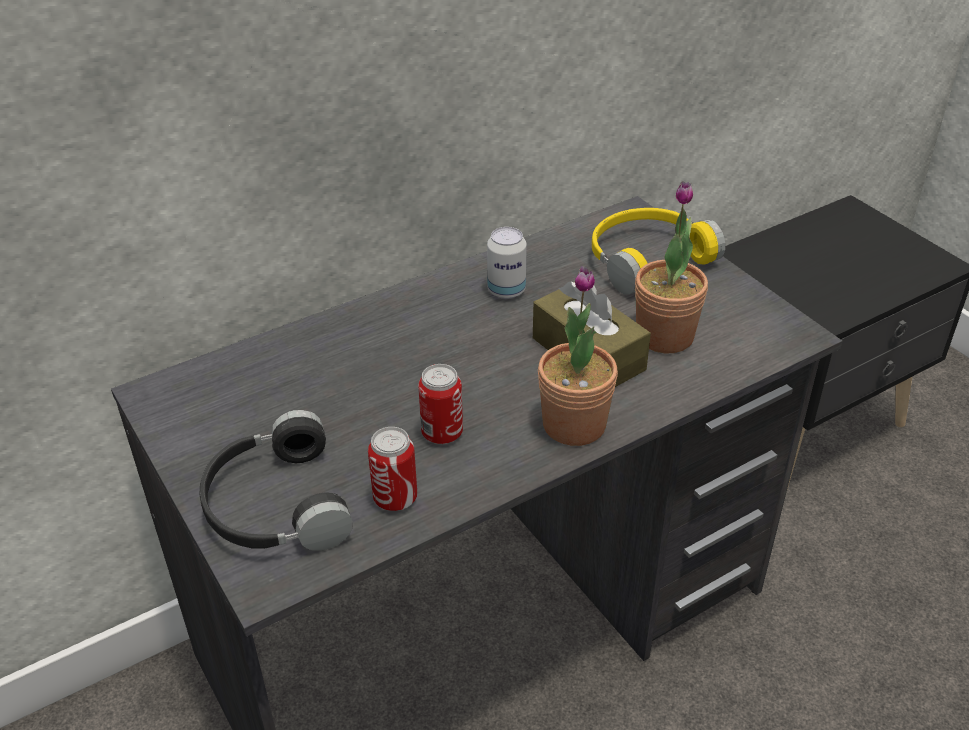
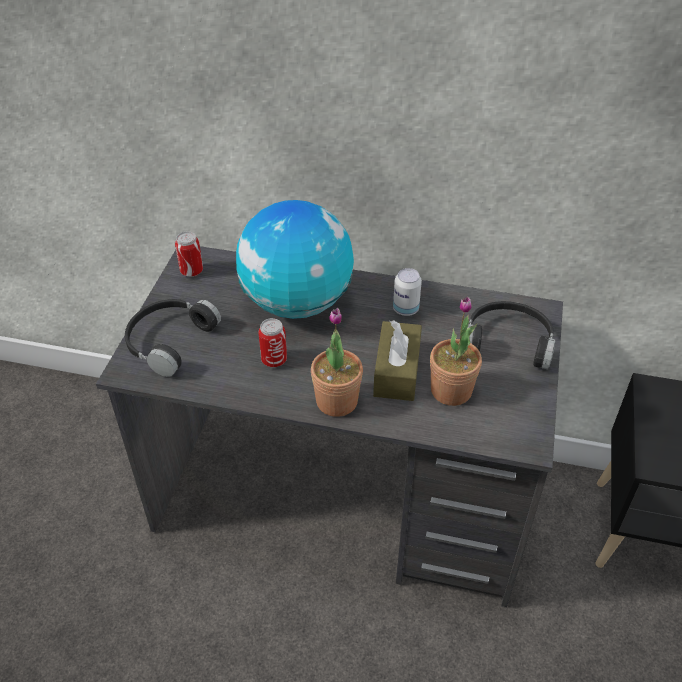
camera: 45 degrees right, 5 degrees up
can [368,427,417,511] -> can moved to [175,231,203,277]
yellow headphones [592,208,725,295] -> black headphones [468,301,556,369]
none -> globe [236,200,354,319]

